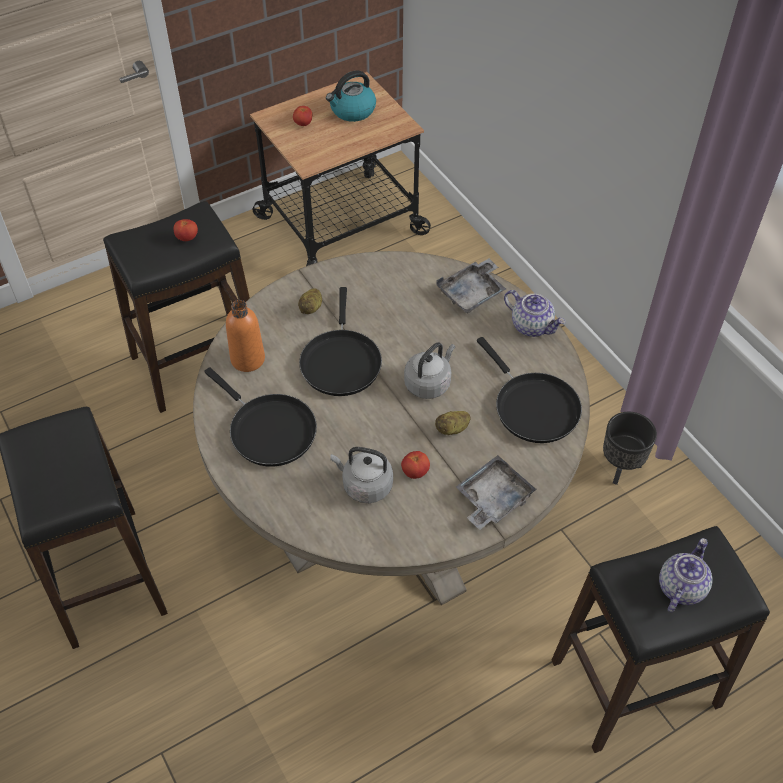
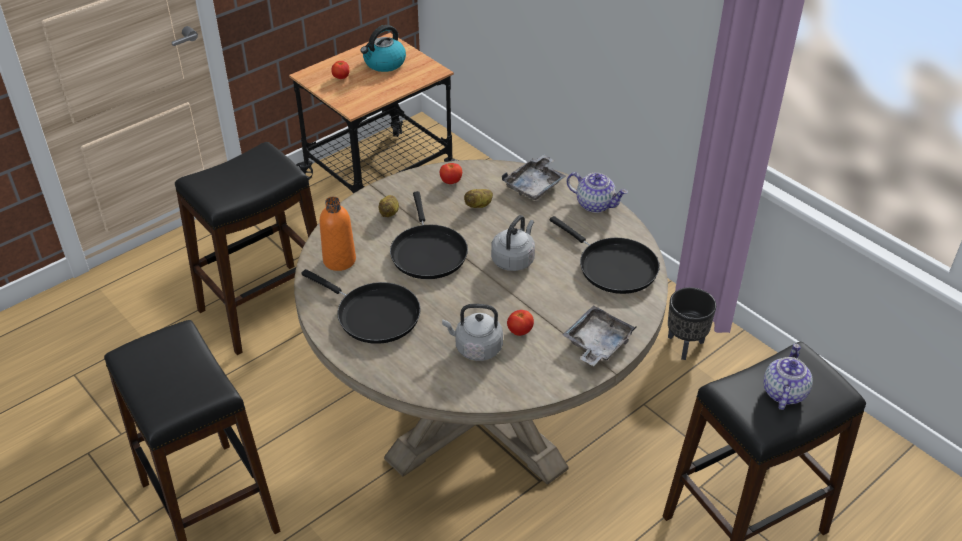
camera: 10 degrees left, 10 degrees down
tomato [174,219,198,241] -> tomato moved to [440,163,462,184]
potato [435,411,471,435] -> potato moved to [464,189,493,208]

